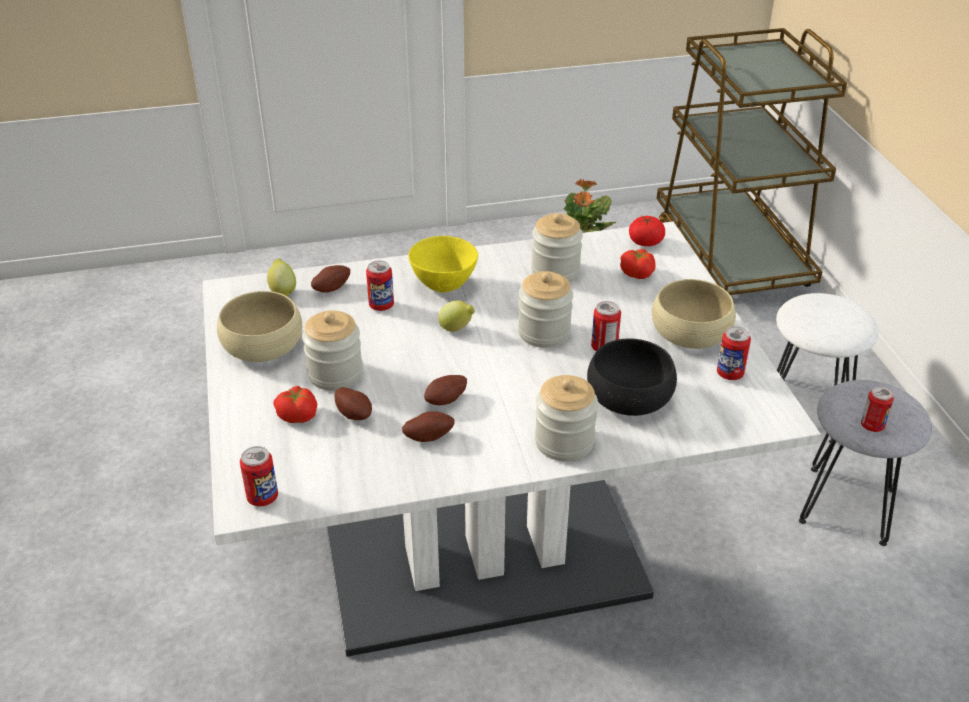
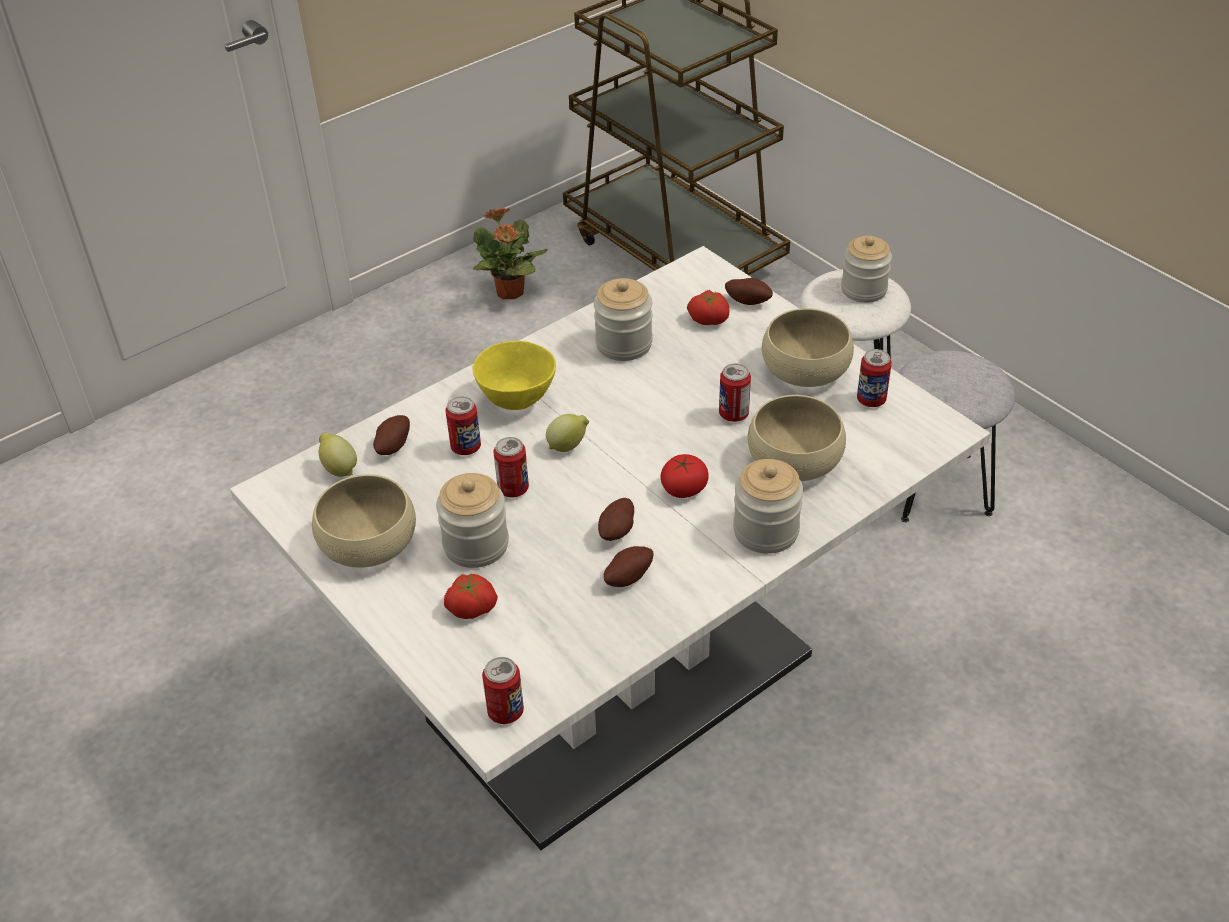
camera: 25 degrees left, 5 degrees up
potato [335,387,372,420] -> potato moved to [725,278,773,305]
jar [518,271,573,348] -> jar moved to [841,236,892,303]
black bowl [587,338,677,416] -> beige bowl [748,395,846,481]
tomato [629,216,665,246] -> tomato moved to [660,454,709,498]
can [861,386,894,432] -> can moved to [494,437,529,497]

